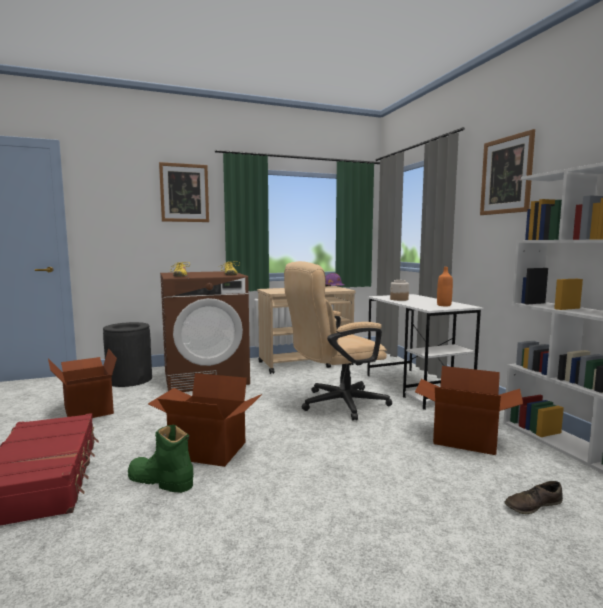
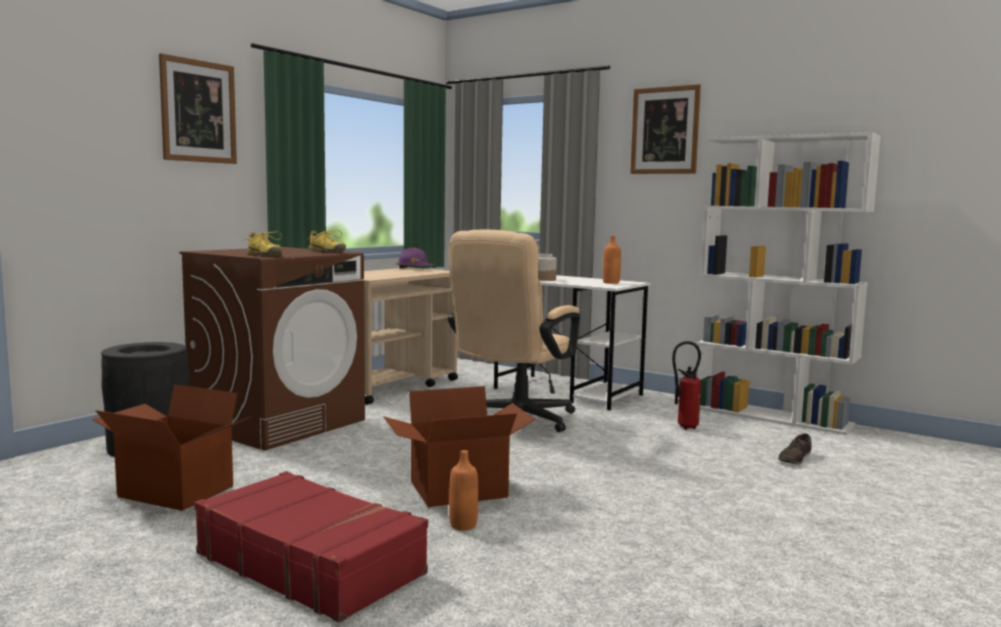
camera: 35 degrees left, 0 degrees up
green boot [128,425,194,493] -> orange bottle [449,450,478,531]
cardboard box [415,366,523,455] -> fire extinguisher [672,341,701,429]

